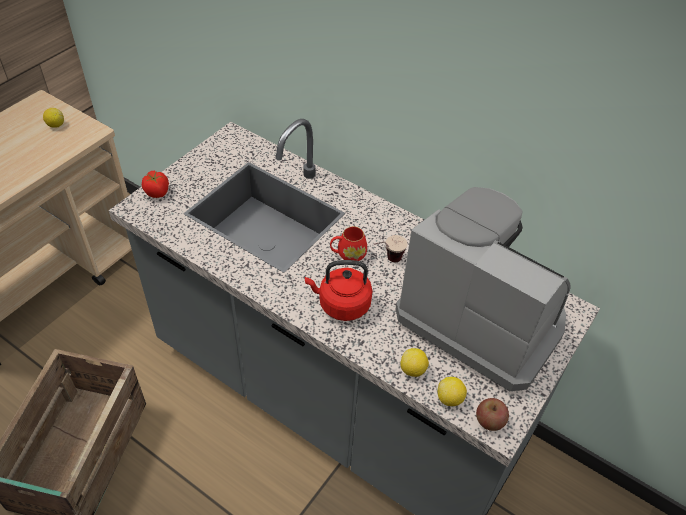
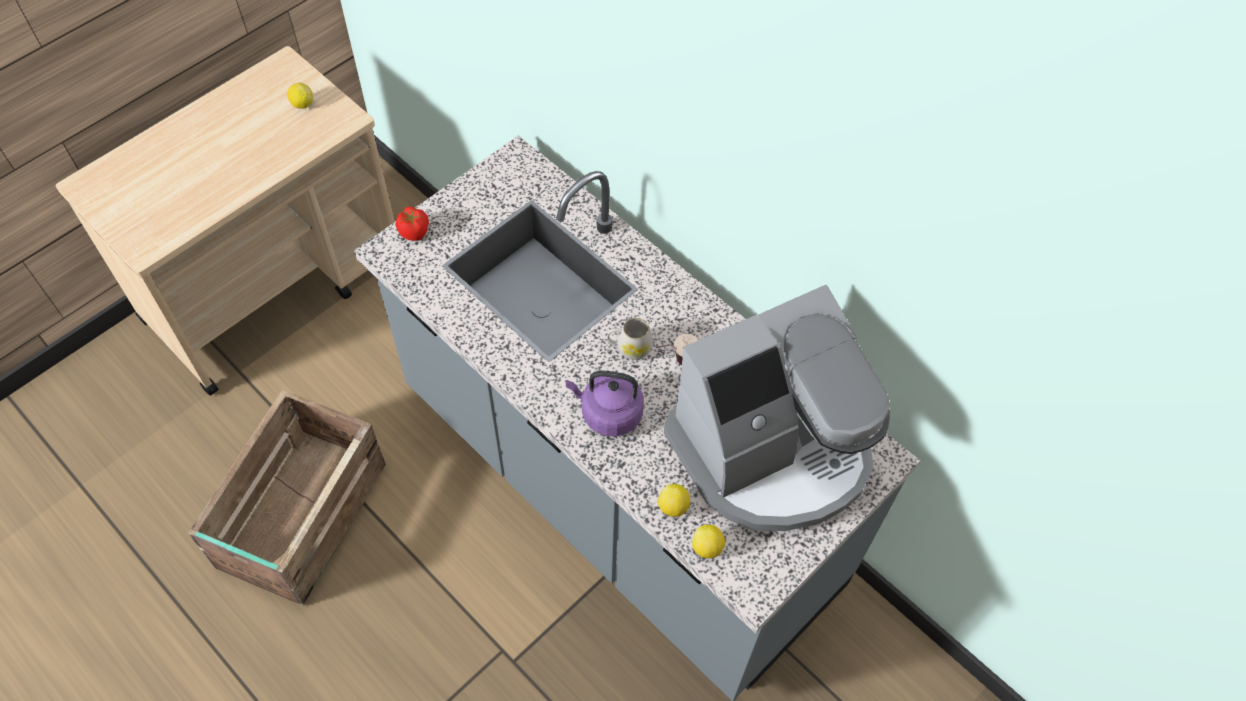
camera: 10 degrees right, 10 degrees up
red kettle [305,260,373,321] -> purple kettle [566,371,644,436]
red mug [330,226,367,261] -> white mug [607,318,653,360]
coffee machine [395,187,570,391] -> coffee machine turned 105 degrees clockwise [664,285,890,531]
apple [476,398,509,431] -> none

